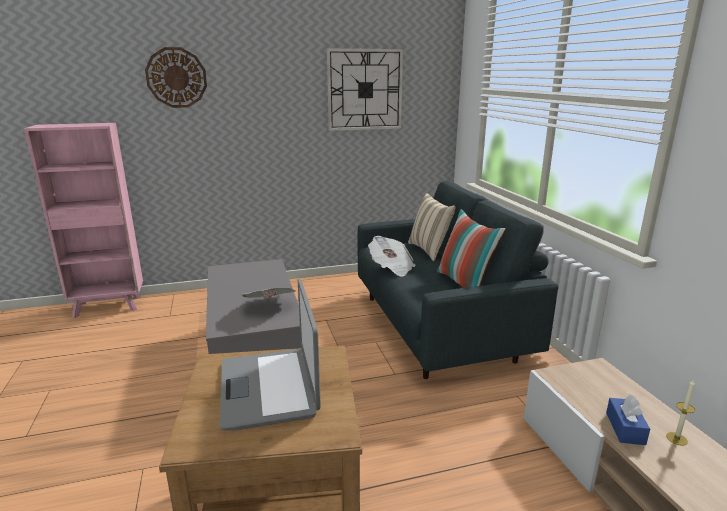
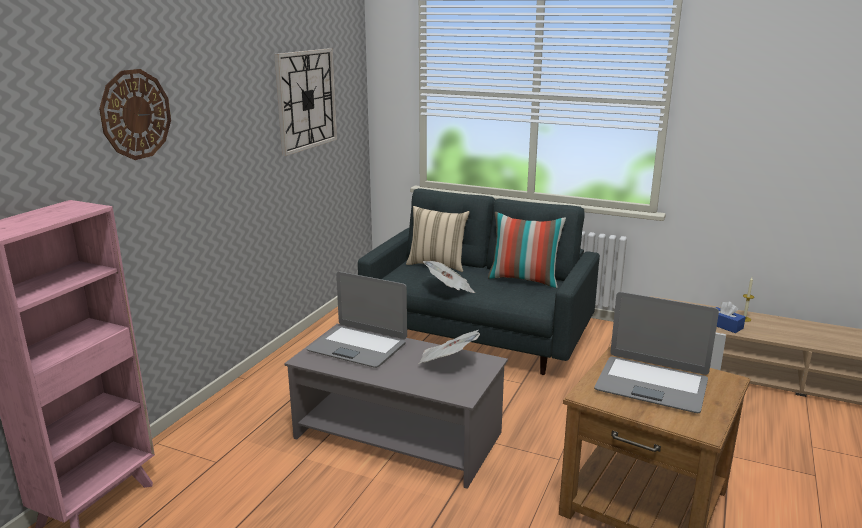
camera: 50 degrees left, 0 degrees up
none -> laptop [307,271,407,368]

